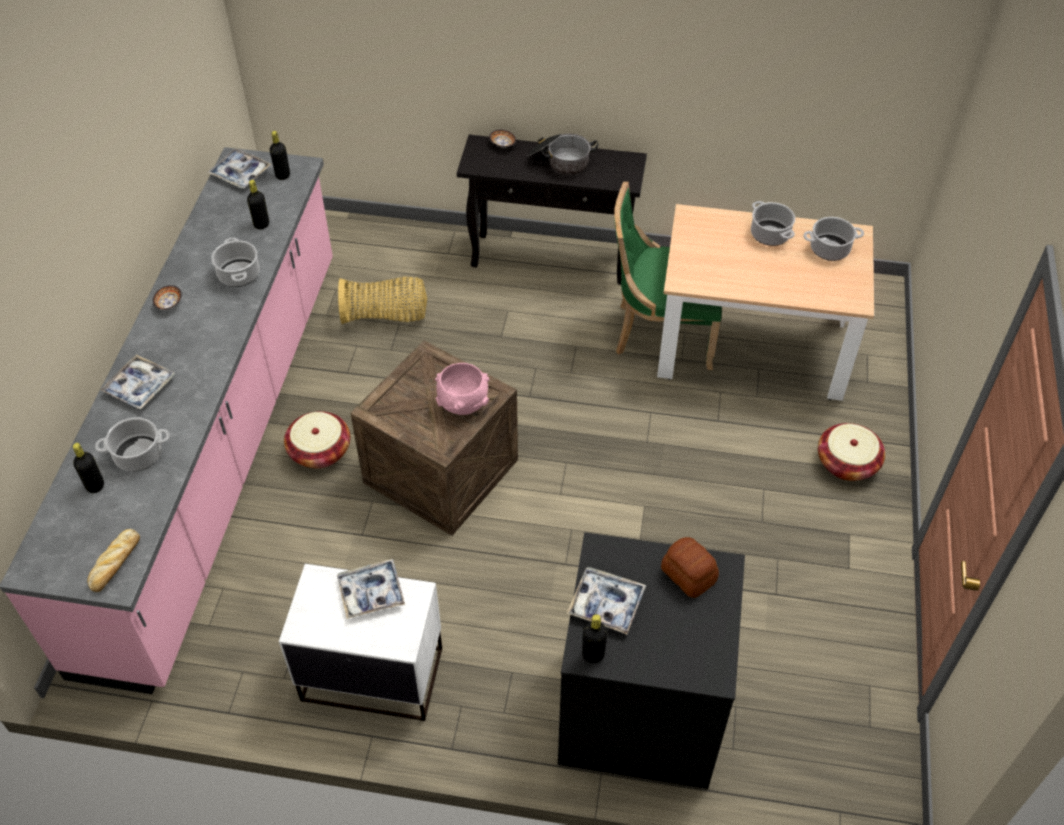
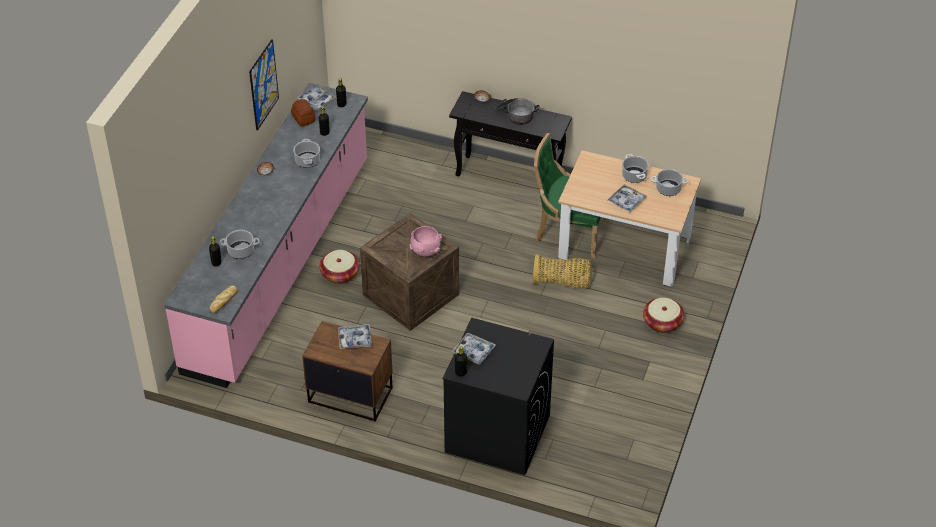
camera: 10 degrees right, 5 degrees down
tray [100,355,175,410] -> tray moved to [608,184,647,213]
white nightstand [279,564,442,721] -> brown nightstand [302,321,393,422]
basket [338,277,427,324] -> basket moved to [533,254,592,288]
bread [661,537,719,598] -> bread moved to [291,99,315,126]
none -> picture [249,39,279,131]

